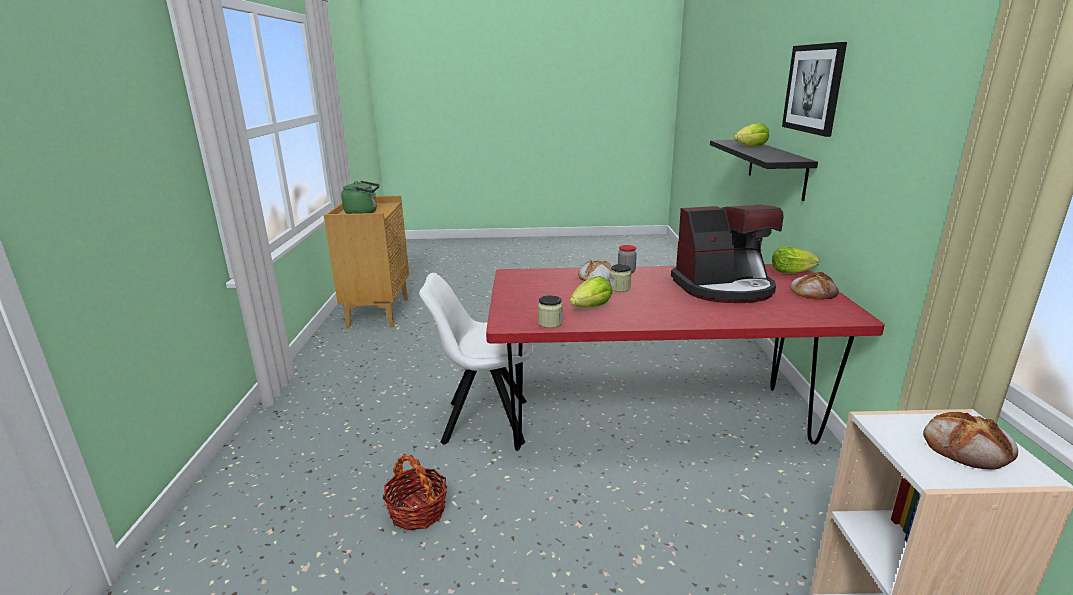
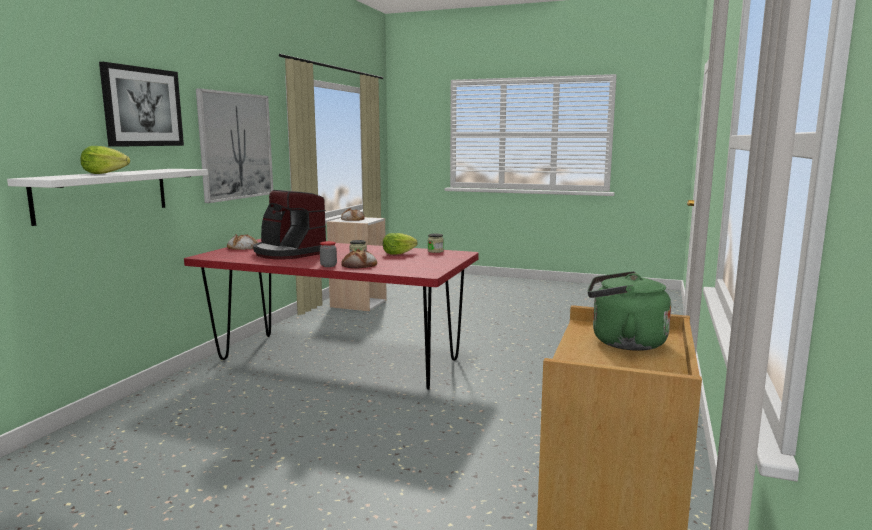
camera: 160 degrees left, 10 degrees down
basket [383,454,447,531] -> none
white chair [419,273,533,445] -> none
coffee machine [671,204,783,303] -> coffee machine turned 150 degrees counterclockwise [253,190,326,260]
black shelf [710,140,818,201] -> white shelf [7,169,208,226]
lettuce [772,246,819,274] -> none
none -> picture [196,89,273,203]

